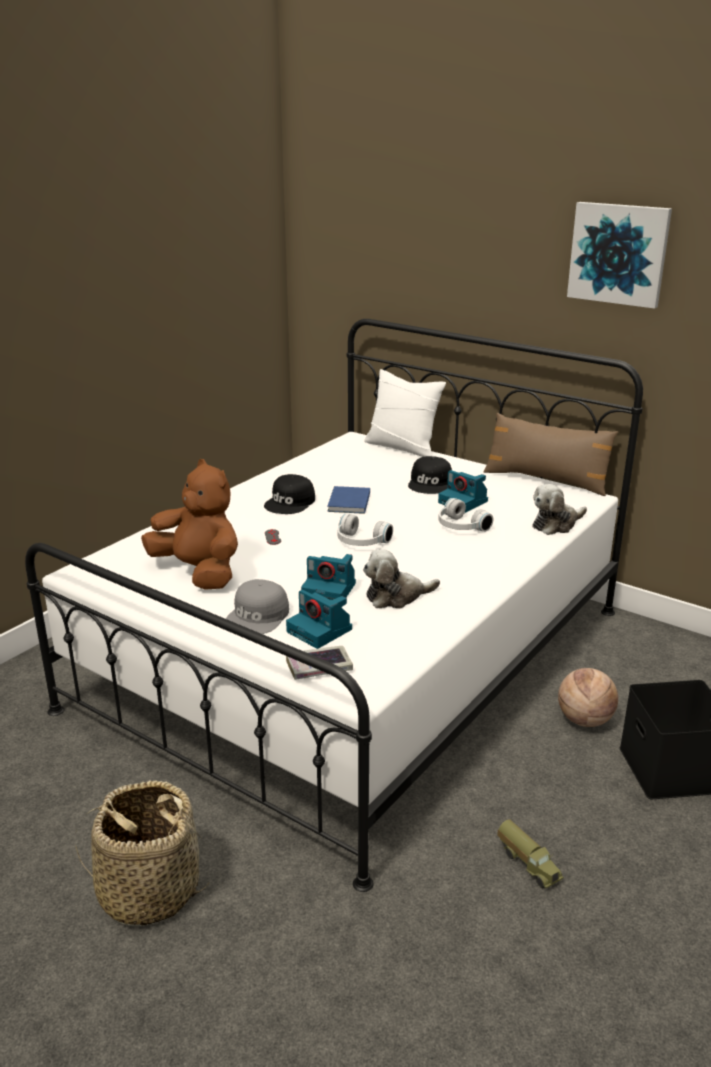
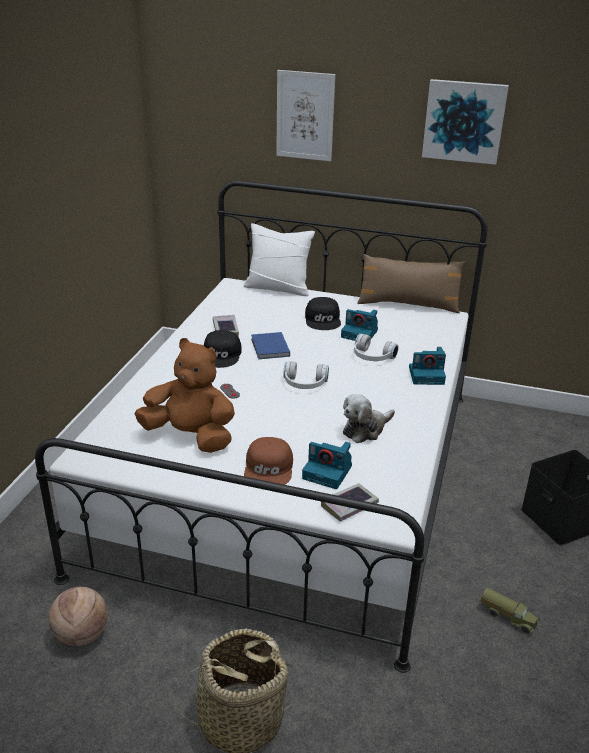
camera: 20 degrees left, 5 degrees up
grey cap [226,579,289,634] -> brown cap [244,437,293,485]
camera [301,554,356,600] -> camera moved to [409,347,446,385]
plush toy [532,484,587,535] -> none
basketball [558,668,618,727] -> basketball moved to [49,587,108,646]
none -> book [213,315,239,336]
none -> picture [276,70,335,161]

